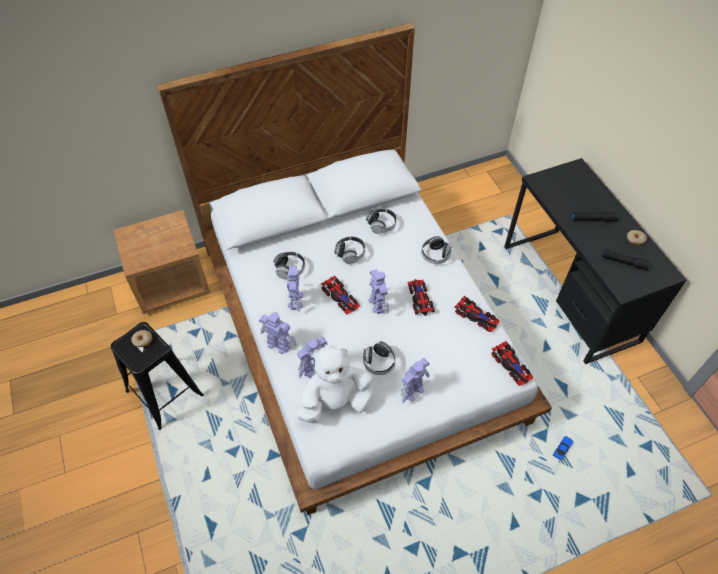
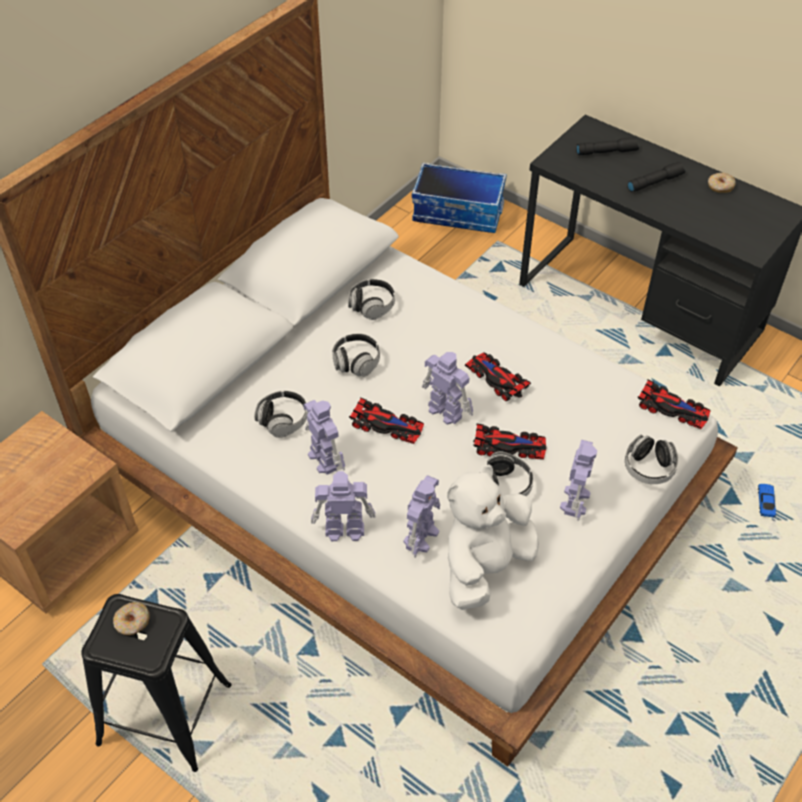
camera: 30 degrees left, 5 degrees down
headphones [421,236,452,264] -> headphones moved to [625,435,678,484]
toy car [455,296,500,333] -> toy car moved to [473,423,547,460]
black flashlight [601,250,650,271] -> black flashlight moved to [576,137,639,155]
none -> storage box [412,162,507,233]

